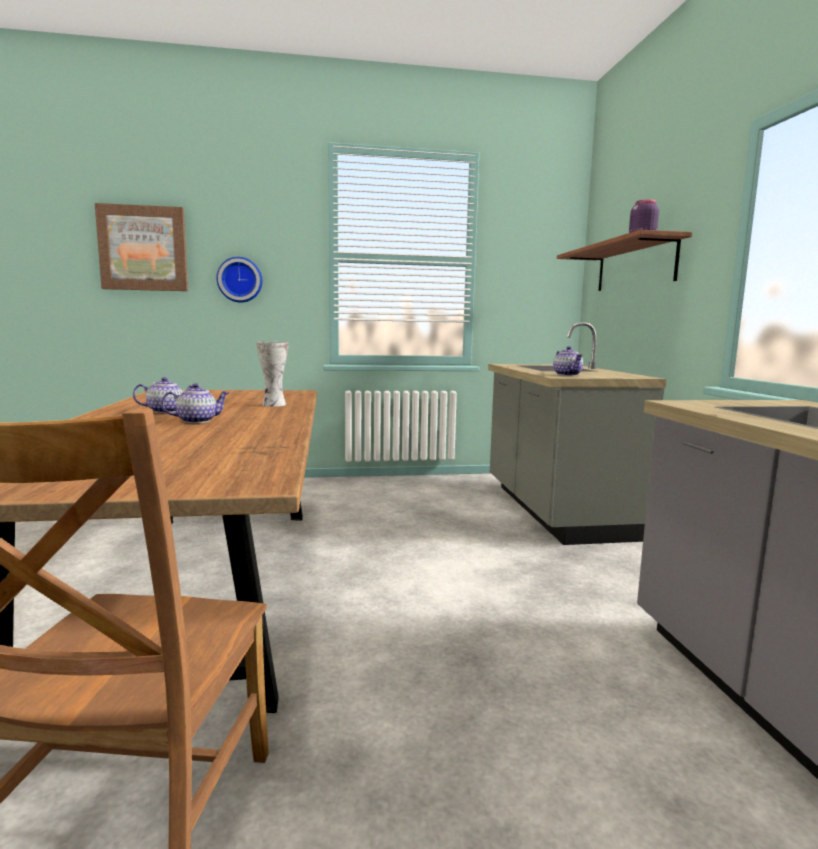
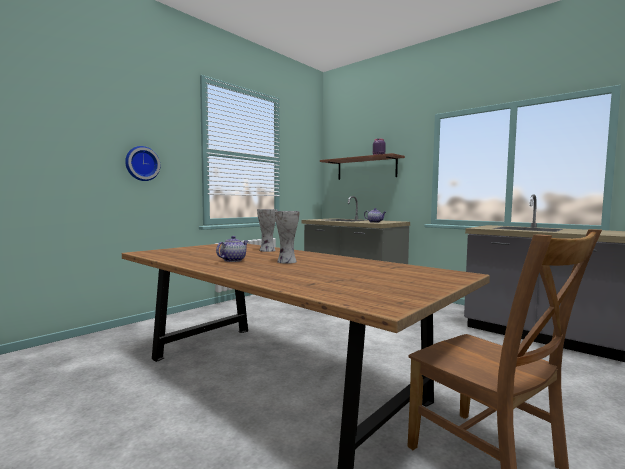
camera: 40 degrees left, 5 degrees down
picture [95,203,188,291] -> none
teapot [161,383,229,423] -> vase [274,211,300,264]

